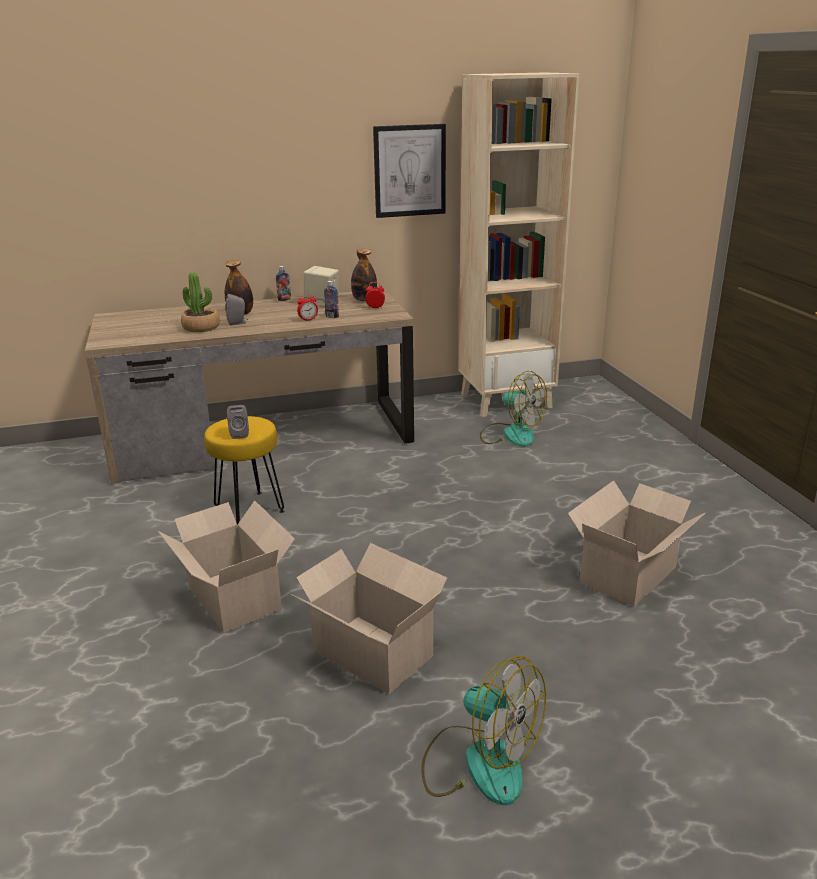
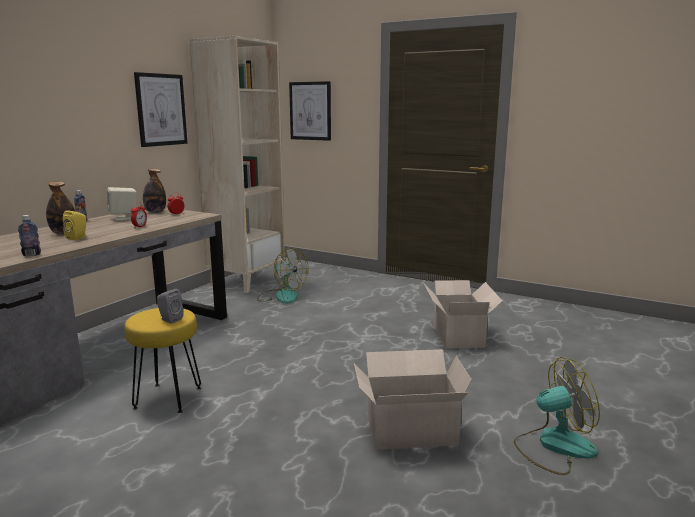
camera: 45 degrees left, 10 degrees down
cardboard box [158,500,295,633] -> none
potted plant [181,272,220,332] -> none
grey speaker [225,294,248,326] -> yellow speaker [63,210,86,240]
bottle [324,281,339,318] -> bottle moved to [18,215,41,256]
fan [480,371,547,446] -> fan turned 45 degrees clockwise [257,248,309,303]
none -> picture [289,81,331,141]

